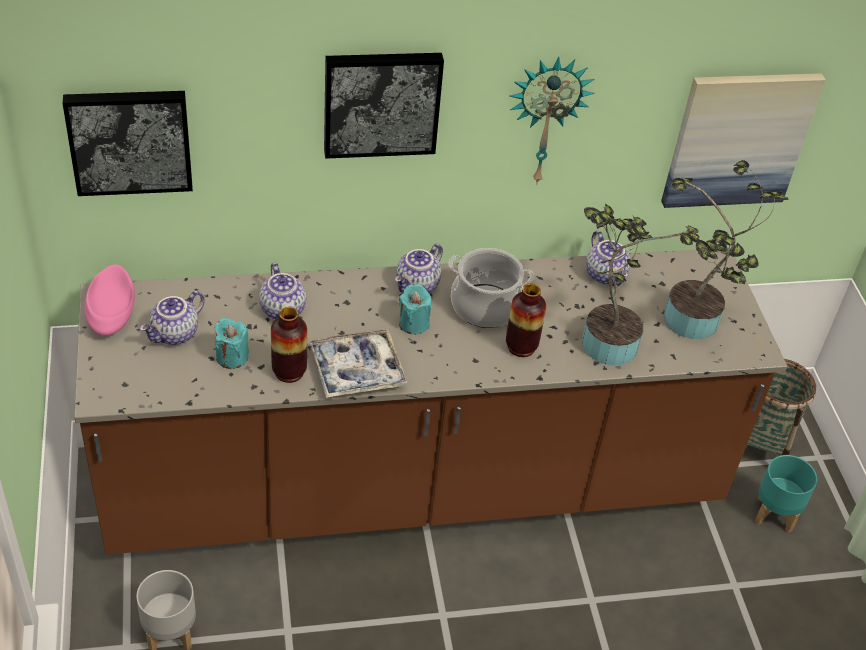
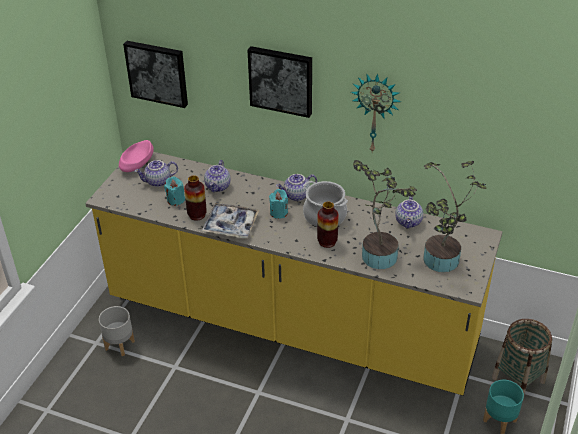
camera: 35 degrees right, 5 degrees down
brown counter [74,248,787,555] -> yellow counter [85,152,503,396]
picture [661,73,826,208] -> none

